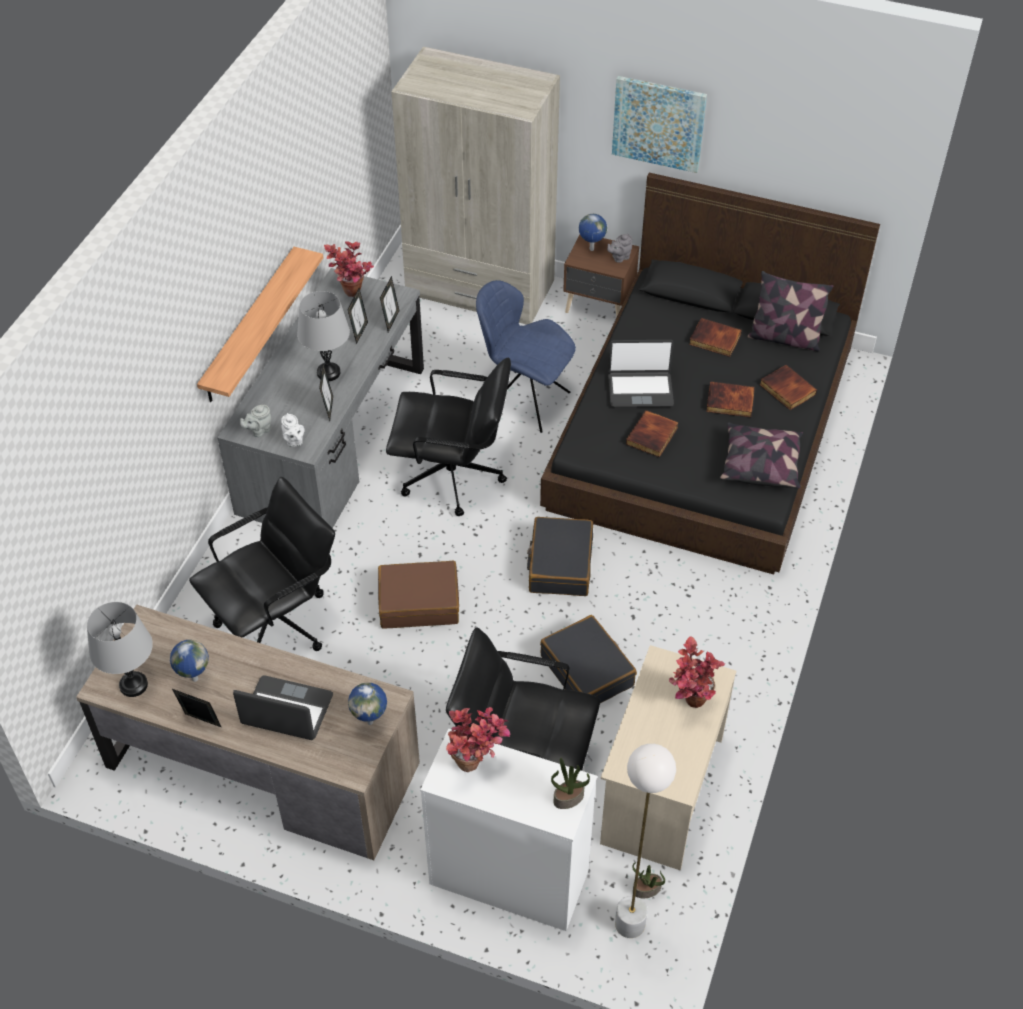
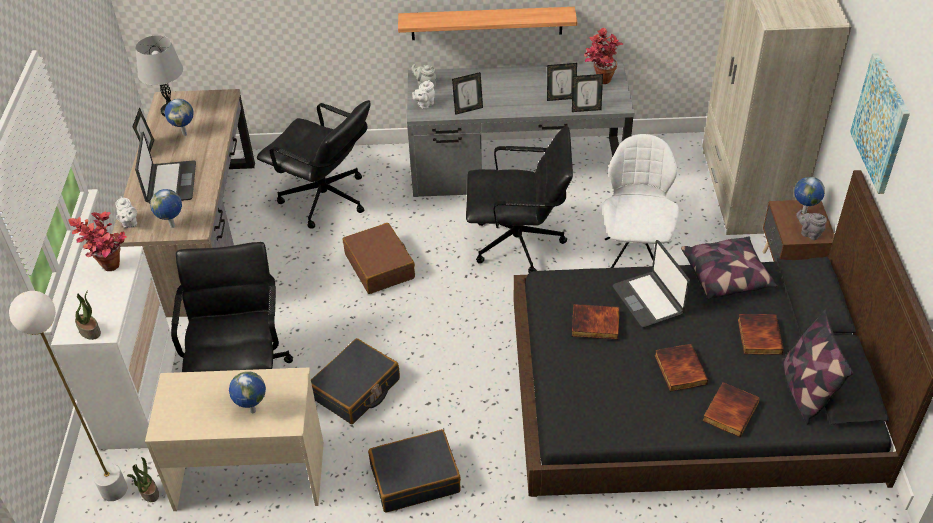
camera: 70 degrees right, 5 degrees down
grey table lamp [297,291,350,381] -> none
black office chair [386,358,511,516] -> black office chair turned 75 degrees counterclockwise [466,126,573,273]
blue chair [476,280,576,433] -> white chair [603,134,679,268]
black suitcase [527,517,593,596] -> black suitcase moved to [368,429,461,513]
potted plant [669,636,725,708] -> globe [229,371,266,413]
pillow [720,422,803,488] -> pillow moved to [681,236,778,299]
none -> white teapot [116,196,137,228]

